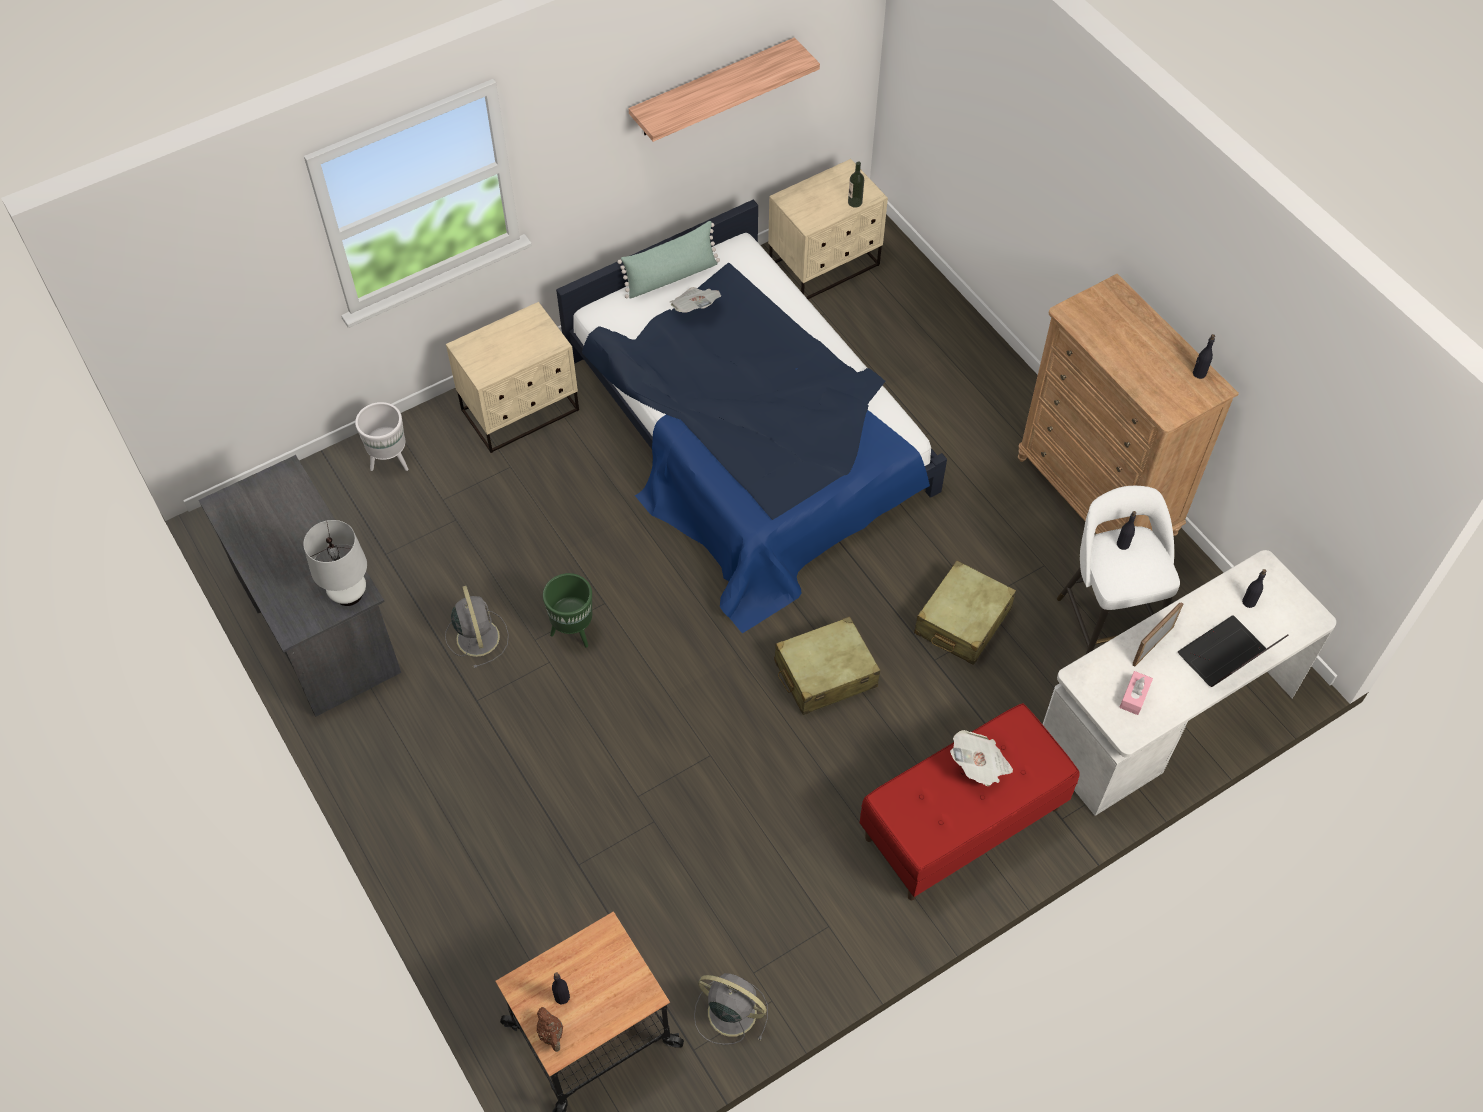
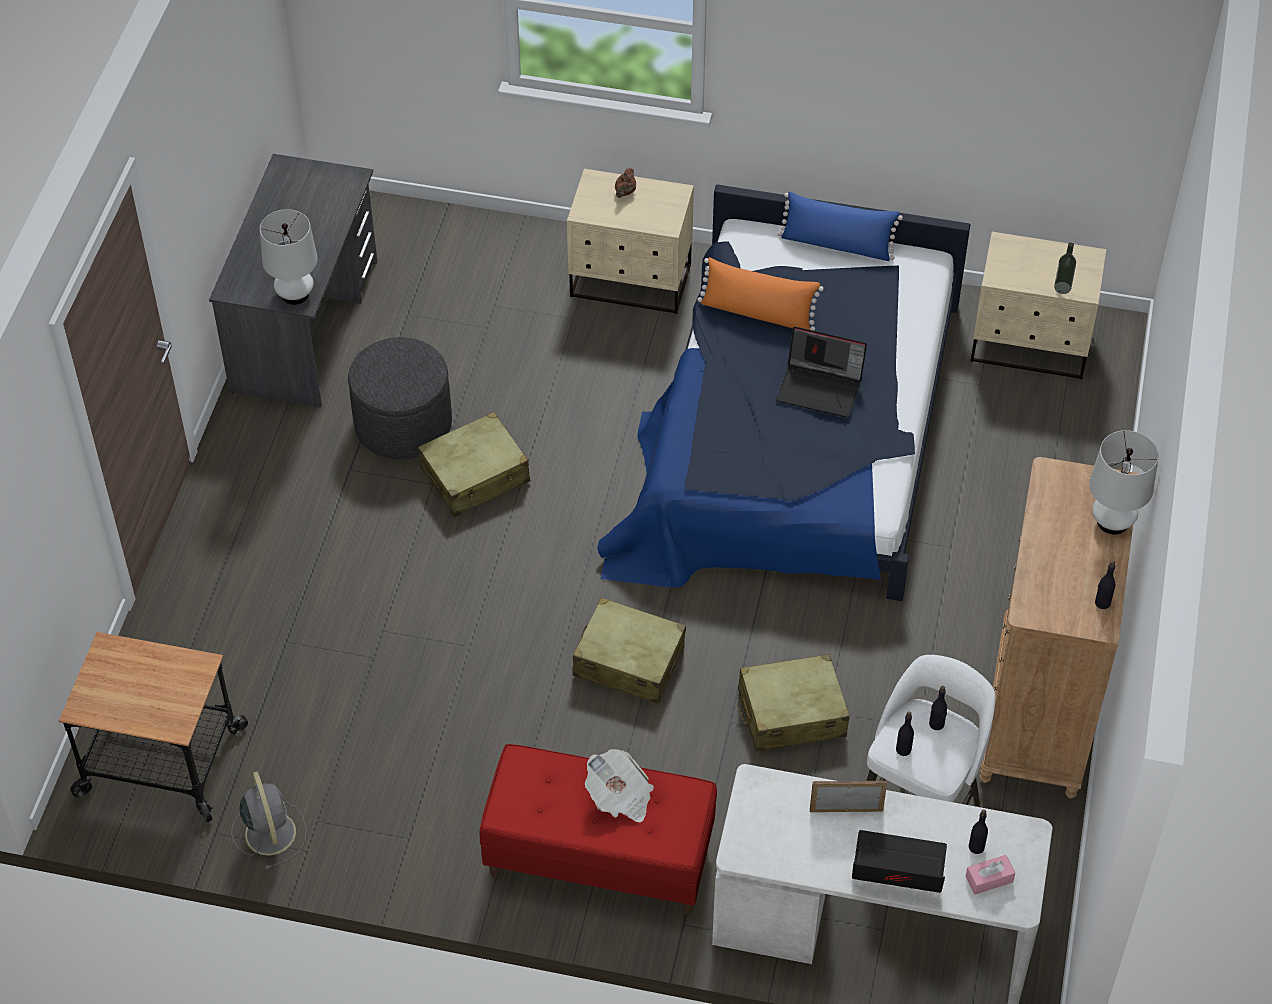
camera: 45 degrees right, 5 degrees down
white planter [355,402,409,471] -> none
grey fan [445,586,509,668] -> grey ottoman [348,337,452,459]
brown teapot [536,1007,563,1052] -> brown teapot moved to [615,168,636,198]
green planter [543,573,592,647] -> beige suitcase [418,412,530,517]
black bottle [552,973,570,1004] -> black bottle moved to [896,711,914,756]
green pillow [617,221,720,298] -> blue pillow [777,192,903,261]
shelf [628,38,820,142] -> none
newspaper [670,287,721,313] -> none
pink tissue box [1119,671,1153,715] -> pink tissue box moved to [965,855,1015,895]
none -> orange pillow [697,257,824,331]
none -> laptop [776,327,867,418]
none -> white table lamp [1089,430,1159,535]

